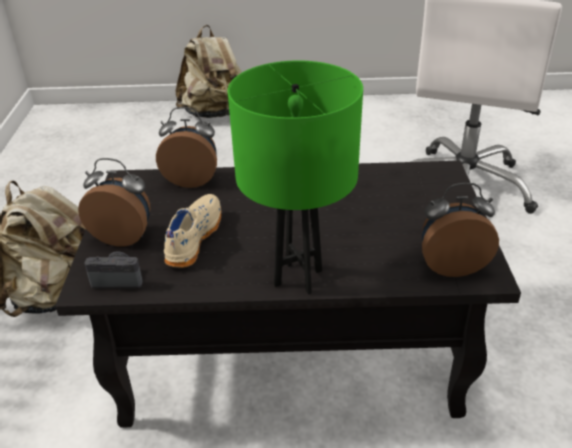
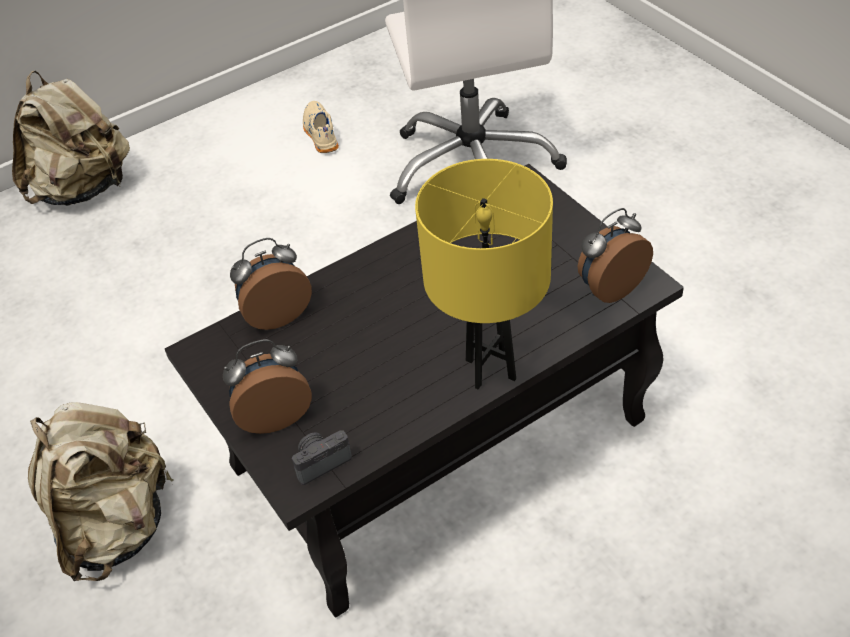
camera: 30 degrees left, 10 degrees up
beige shoe [164,194,221,268] -> beige shoe moved to [303,101,339,153]
green table lamp [228,61,363,295] -> yellow table lamp [415,159,553,389]

